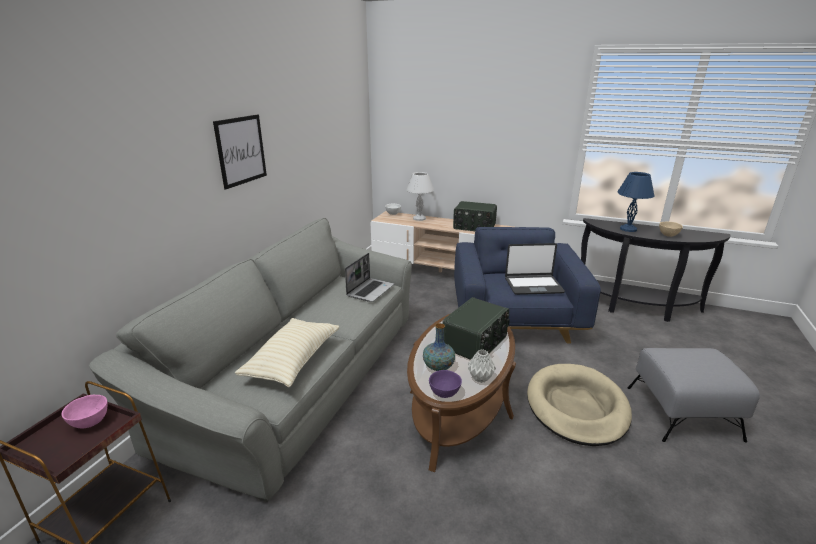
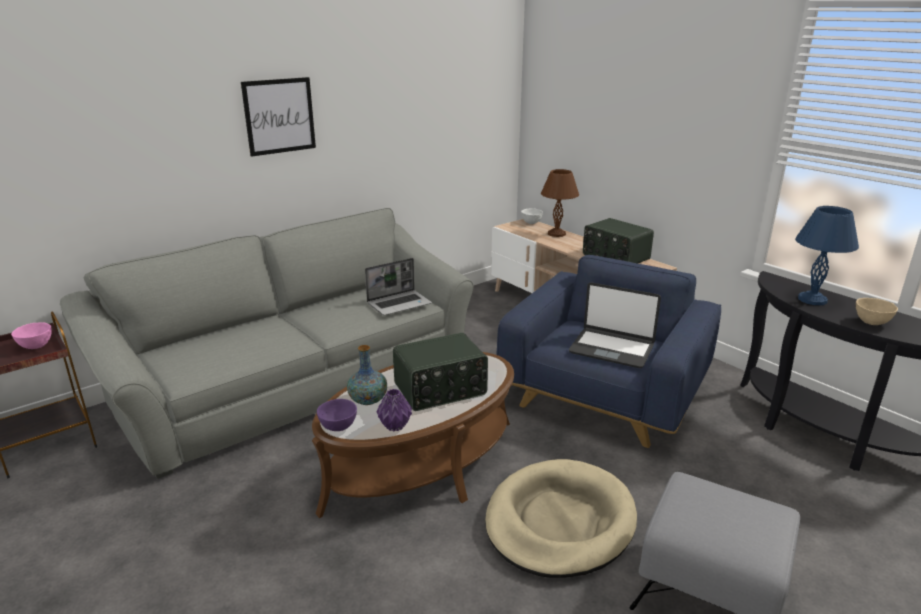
camera: 30 degrees right, 0 degrees up
beige pillow [235,318,339,387] -> none
white table lamp [406,172,434,221] -> brown table lamp [541,169,579,237]
grey vase [468,350,496,383] -> purple vase [376,389,412,431]

